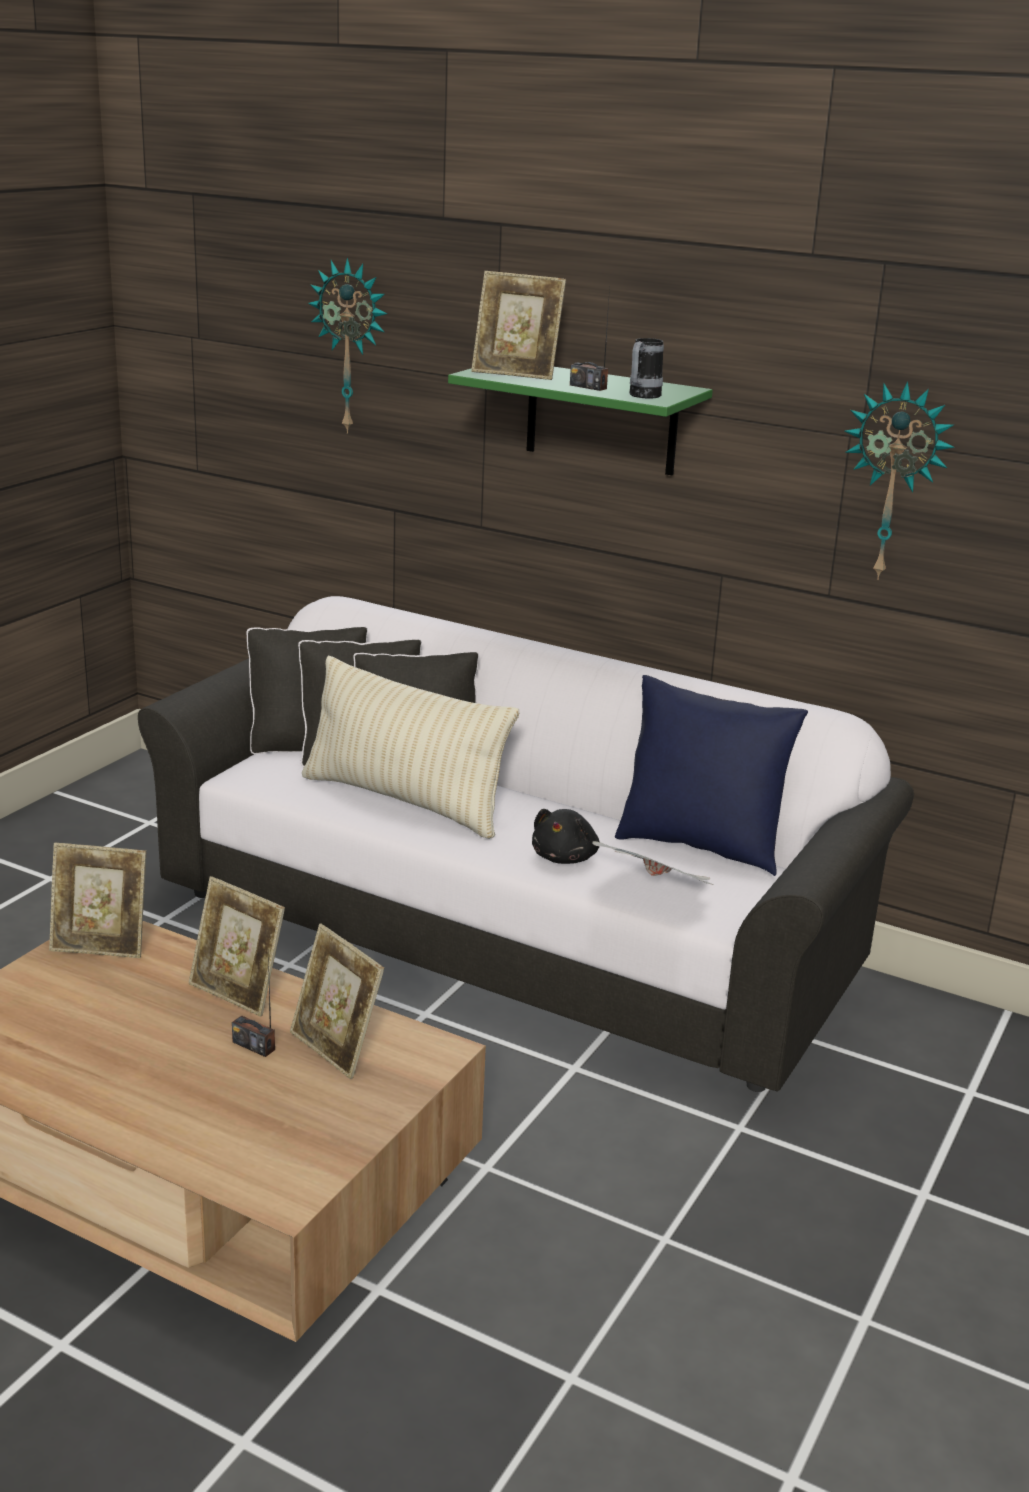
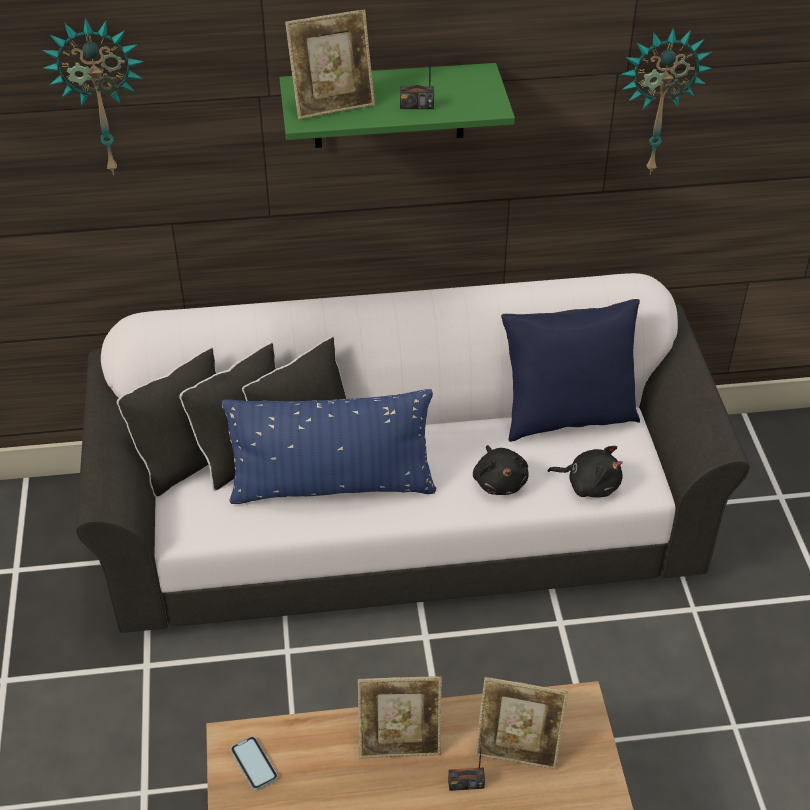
camera: 35 degrees left, 20 degrees up
picture frame [49,842,146,958] -> phone [231,736,278,790]
beige pillow [302,655,519,839] -> blue pillow [222,389,437,504]
newspaper [592,841,714,885] -> black plush toy [547,446,623,498]
mug [629,338,664,398] -> none

